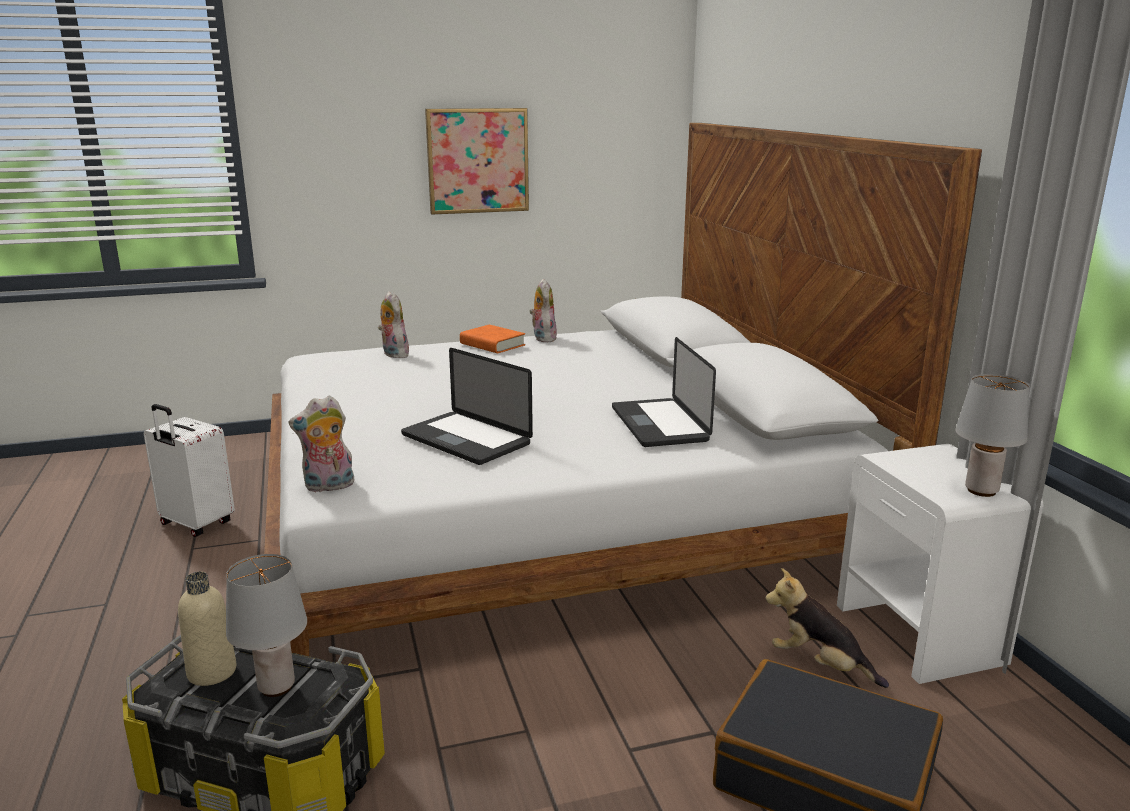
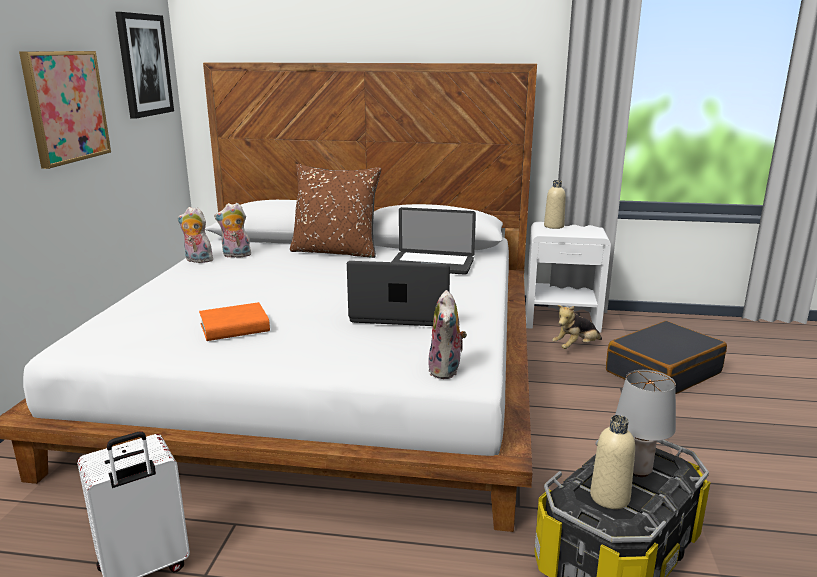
camera: 65 degrees left, 0 degrees up
plush toy [378,291,409,358] -> plush toy moved to [214,203,251,258]
laptop [401,348,533,465] -> laptop turned 150 degrees counterclockwise [347,261,450,326]
orange book [460,324,525,353] -> orange book moved to [199,302,270,341]
grey table lamp [955,374,1030,497] -> none
none -> picture [115,12,174,119]
none -> brown pillow [290,164,381,258]
none -> beige bottle [544,180,566,229]

